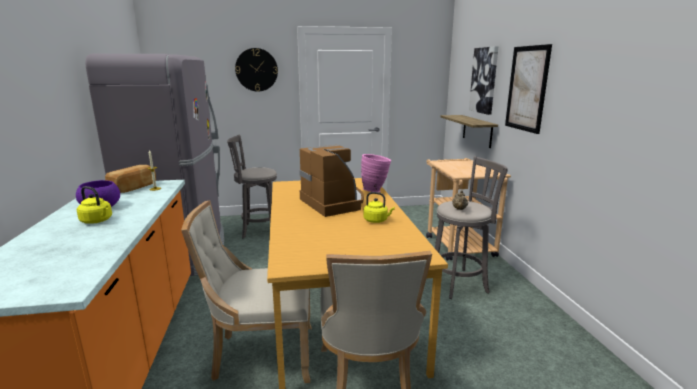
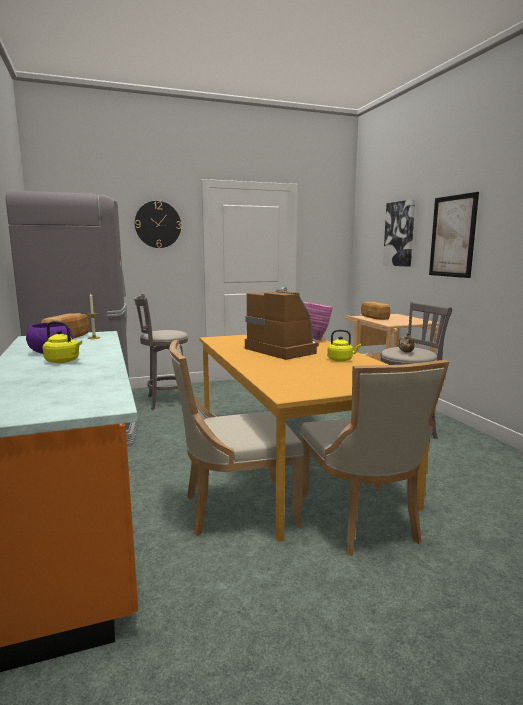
camera: 10 degrees left, 5 degrees down
shelf [440,115,498,148] -> none
none -> bread [361,301,390,320]

